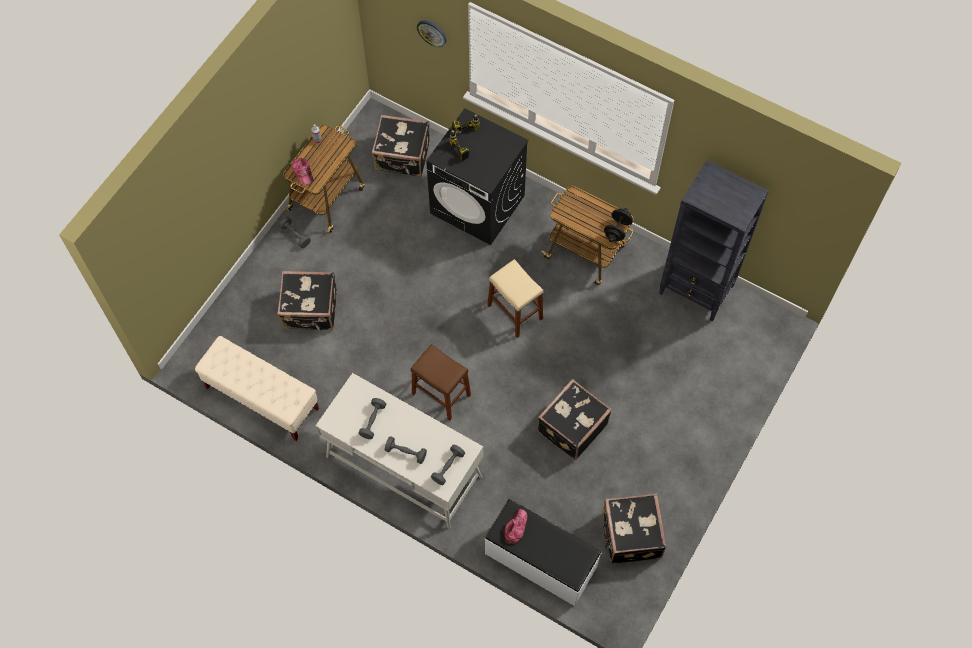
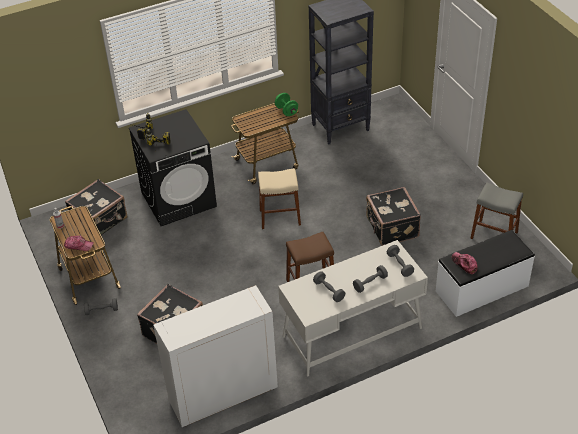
camera: 55 degrees left, 20 degrees down
beige bench [195,336,319,441] -> white cabinet [153,285,278,427]
wall clock [417,20,446,47] -> none
black suitcase [603,493,666,564] -> grey stool [470,182,523,239]
black dumbbell [604,208,633,242] -> green dumbbell [275,93,298,116]

